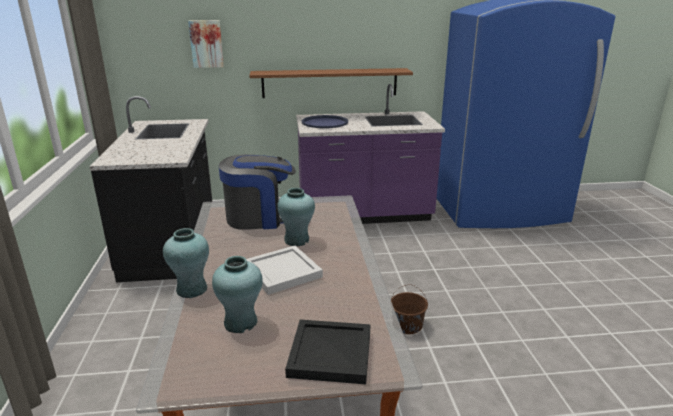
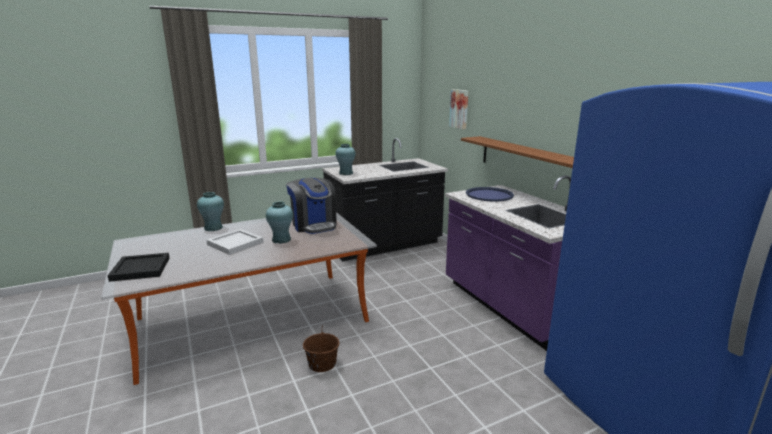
camera: 70 degrees right, 5 degrees down
turquoise vase [212,256,263,333] -> turquoise vase moved to [335,144,356,175]

